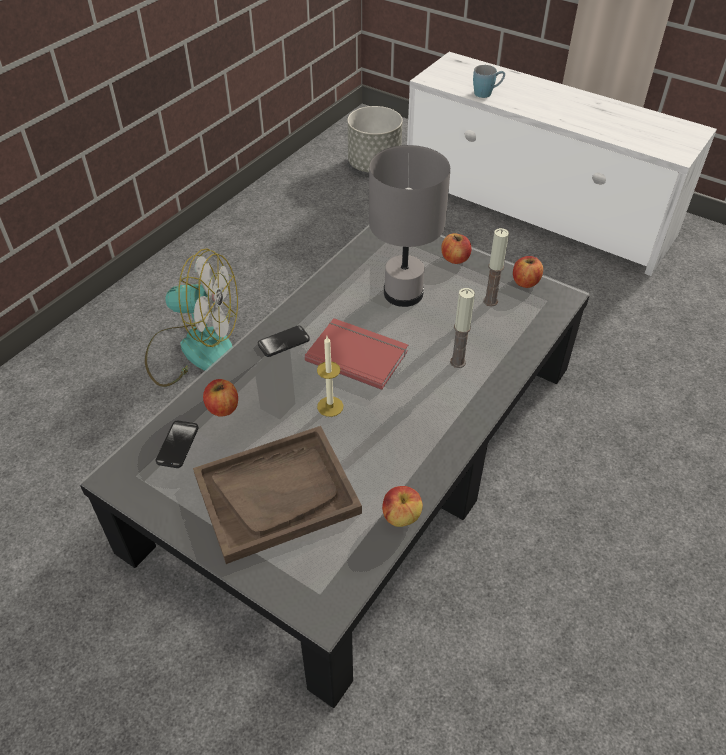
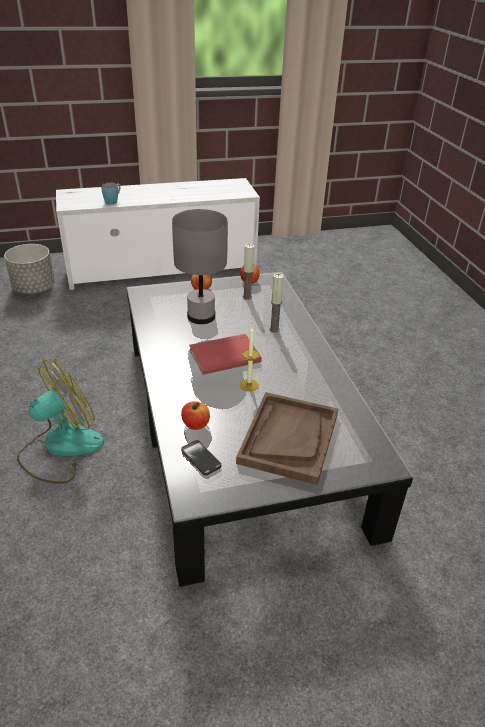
camera: 50 degrees left, 10 degrees down
phone [258,325,310,357] -> none
apple [382,486,423,527] -> none

